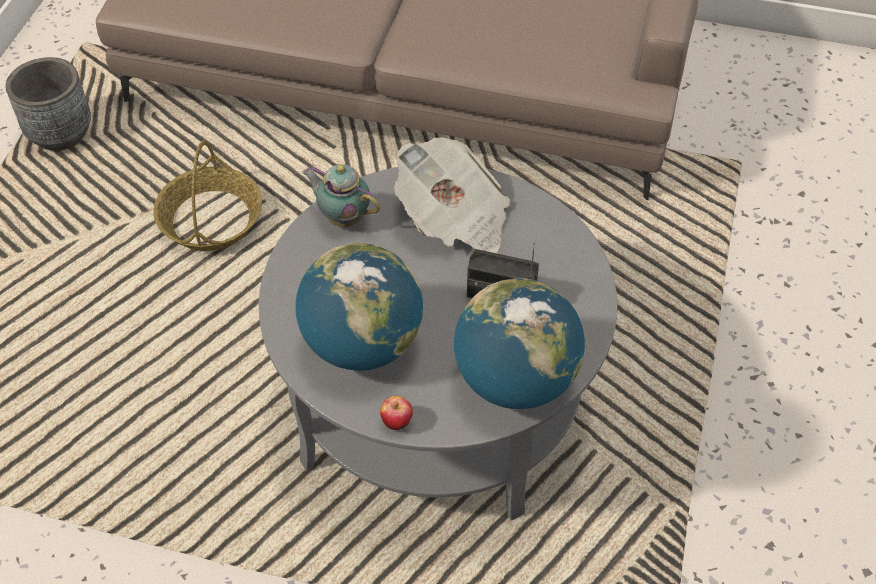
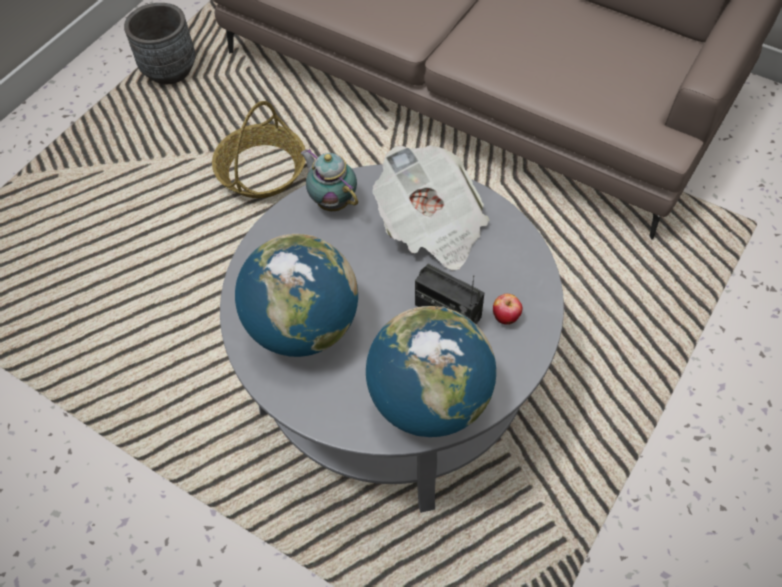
camera: 20 degrees right, 5 degrees up
apple [380,396,413,430] -> apple moved to [493,294,522,325]

